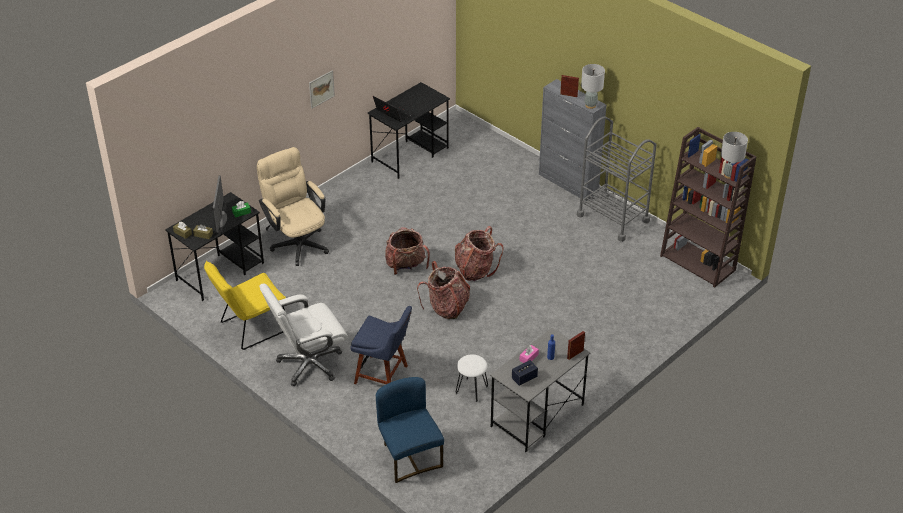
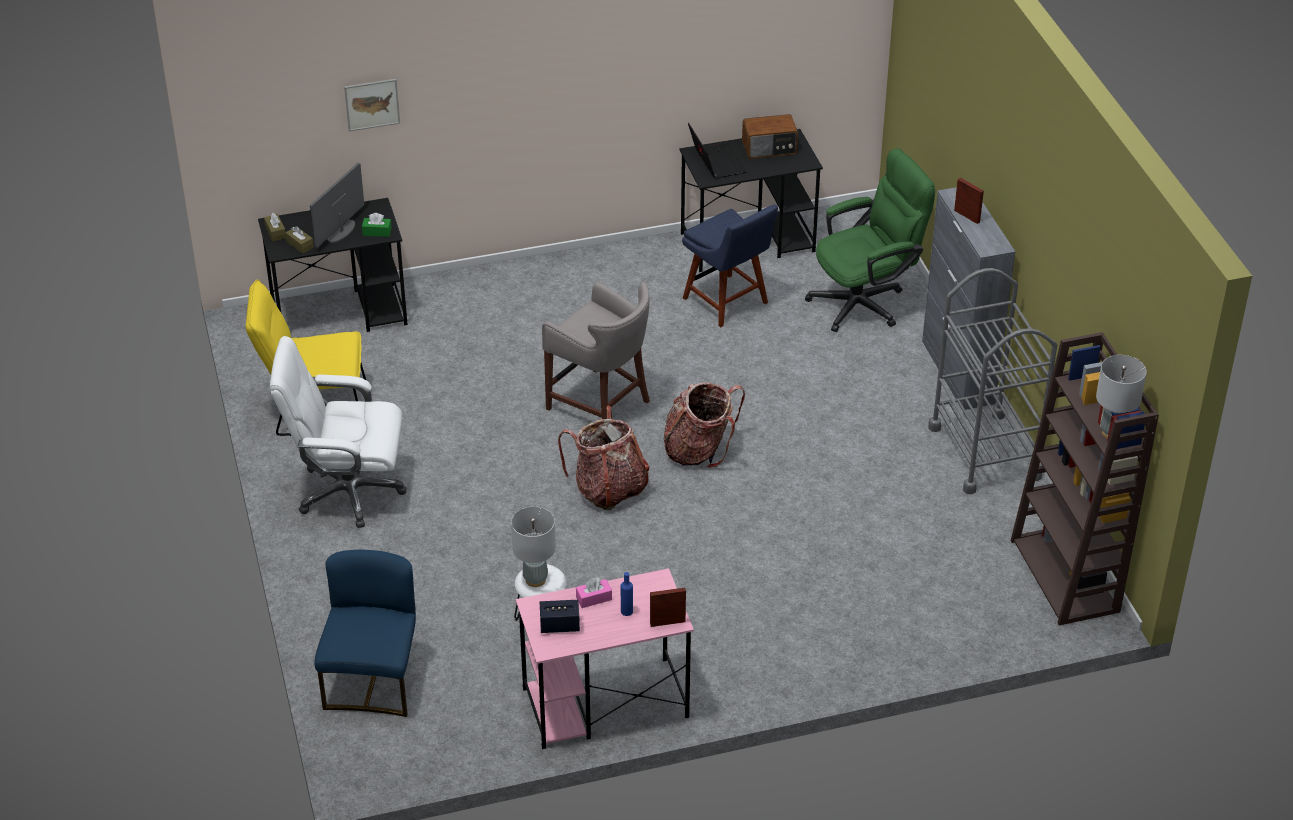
camera: 30 degrees right, 0 degrees up
beige office chair [257,147,329,266] -> none
picture [309,70,335,108] -> picture moved to [344,79,400,131]
blue chair [350,306,412,384] -> blue chair moved to [682,204,778,327]
backpack [385,227,430,275] -> grey stool [542,282,650,419]
grey desk [490,328,590,452] -> pink desk [516,568,694,749]
grey table lamp [581,64,605,109] -> grey table lamp moved to [511,507,556,587]
none -> radio [742,114,798,159]
none -> green office chair [805,148,935,332]

